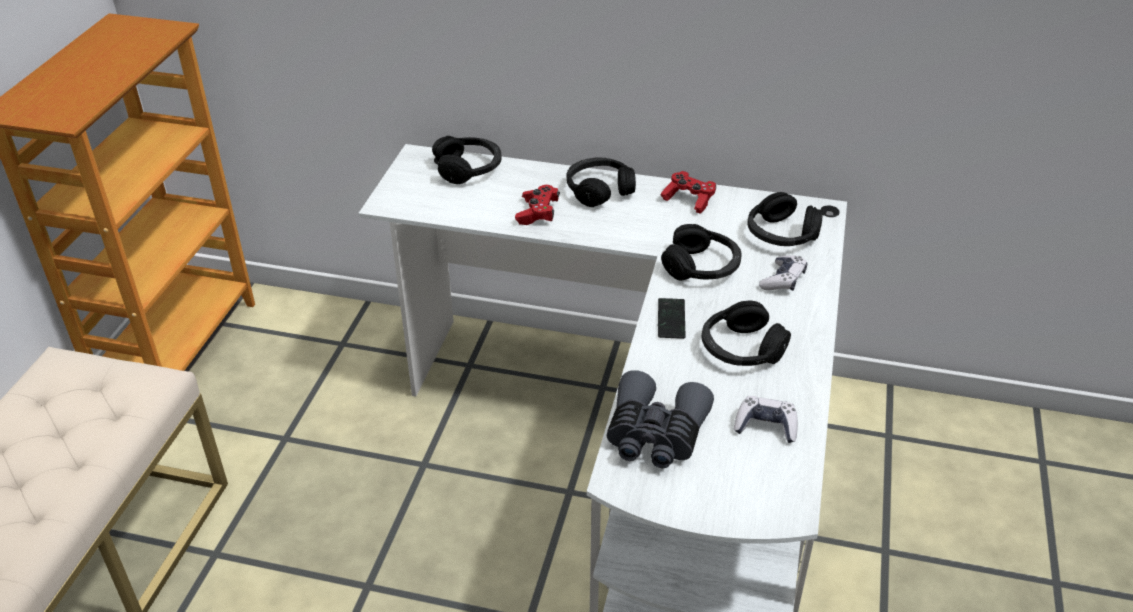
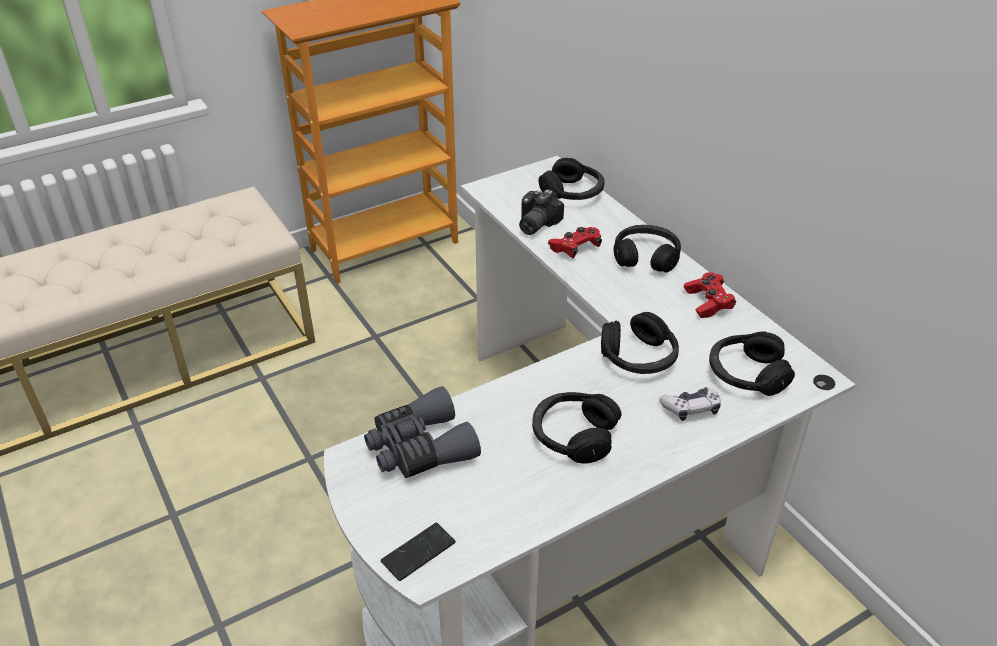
camera: 45 degrees right, 0 degrees up
phone [658,298,686,339] -> phone moved to [381,523,455,581]
game controller [734,396,798,443] -> none
none -> camera [519,189,564,235]

